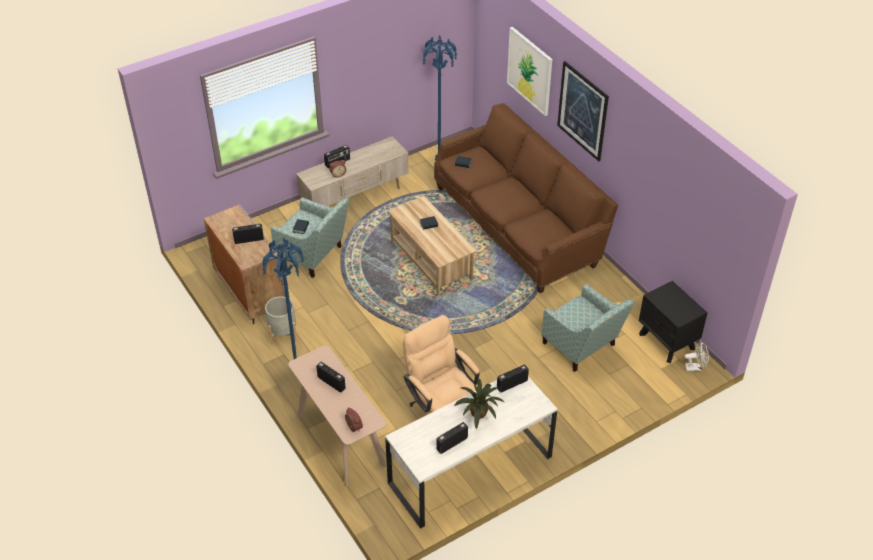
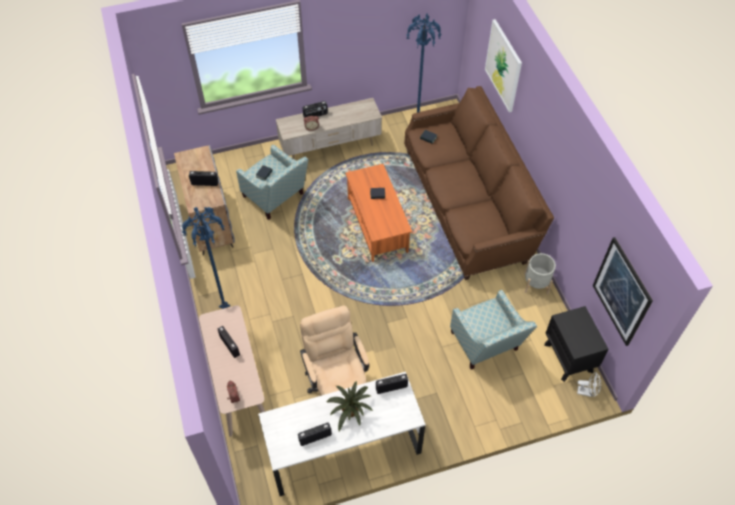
camera: 15 degrees right, 10 degrees up
grey planter [265,296,297,344] -> grey planter moved to [524,253,556,295]
beige coffee table [388,196,477,296] -> orange coffee table [345,164,412,262]
picture [557,61,609,161] -> picture moved to [593,237,653,346]

